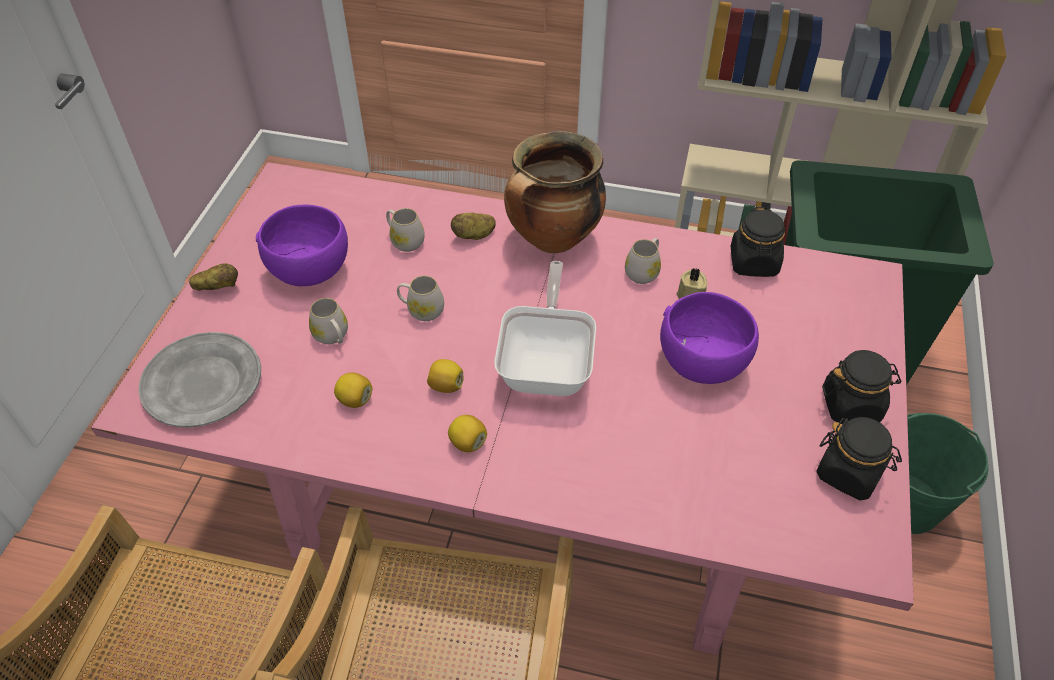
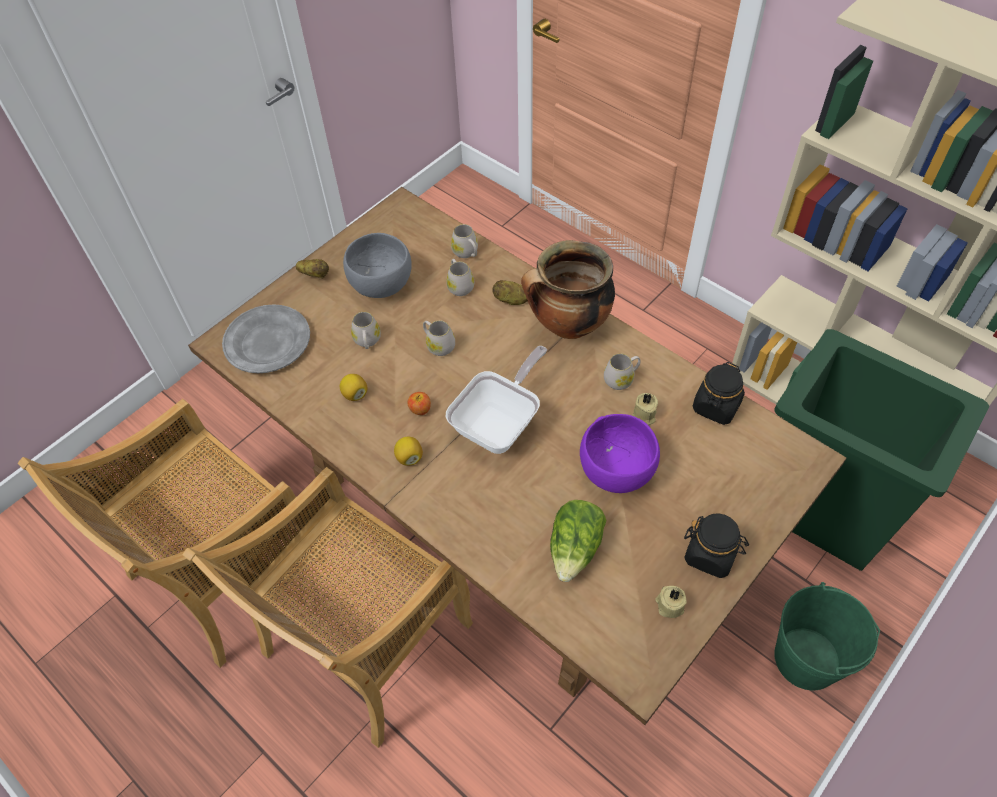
camera: 30 degrees right, 5 degrees up
pink dining table [91,162,914,655] -> brown dining table [188,187,846,725]
purple bowl [256,205,348,286] -> grey bowl [343,233,412,298]
lemon [427,359,463,393] -> apple [408,392,431,415]
black jar [817,417,902,500] -> beige candle [655,586,687,618]
none -> white mug [451,224,478,258]
none -> lettuce [550,500,607,582]

